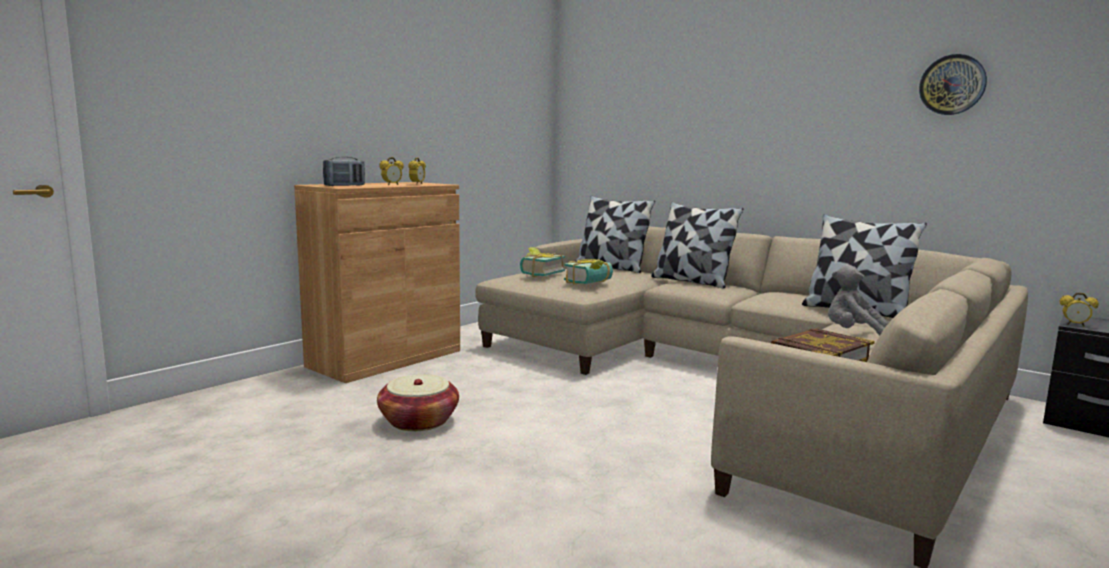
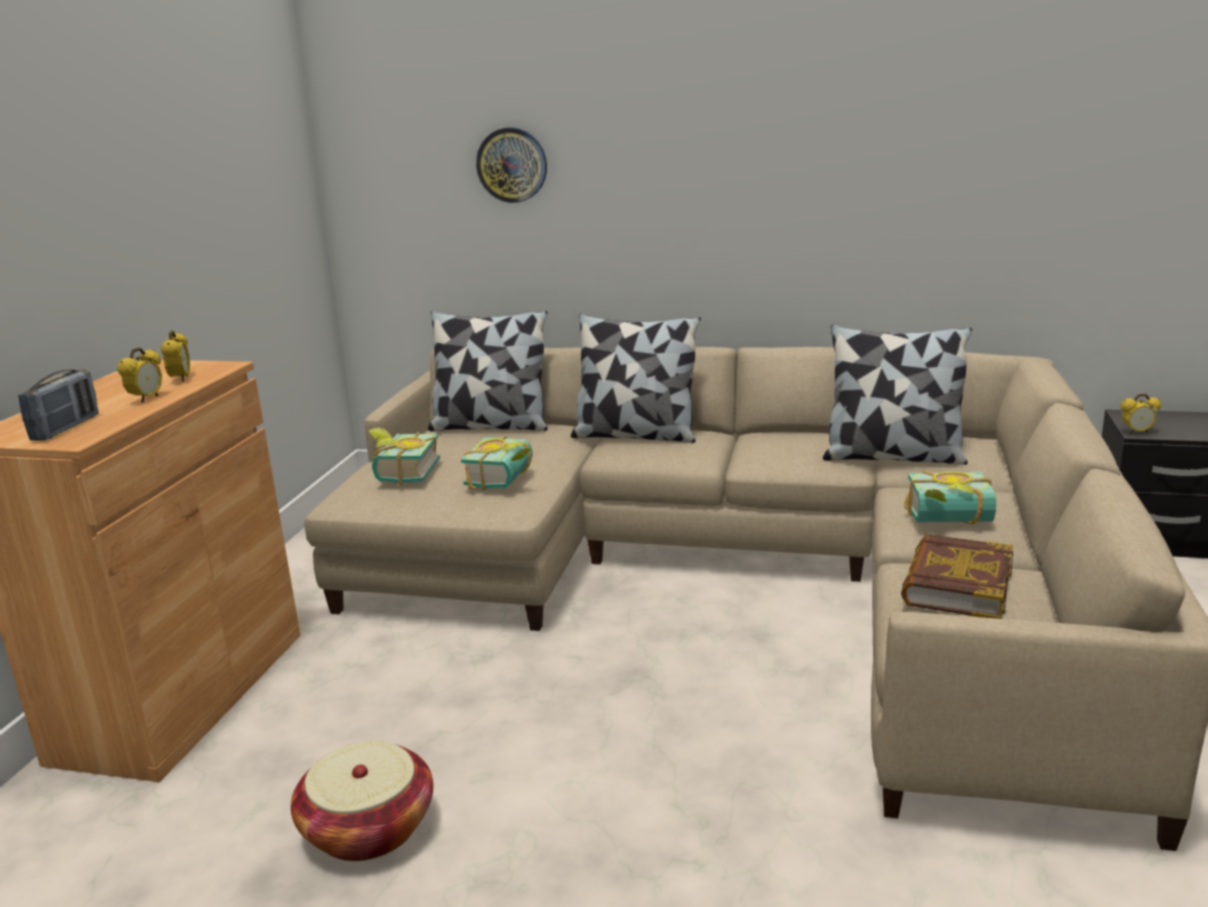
camera: 25 degrees left, 10 degrees up
grey plush toy [828,265,890,335] -> book [904,470,996,524]
wall clock [919,54,987,115] -> wall clock moved to [476,127,547,203]

